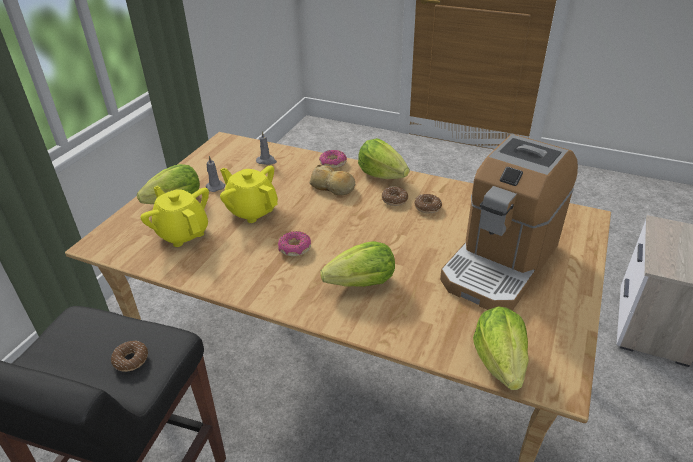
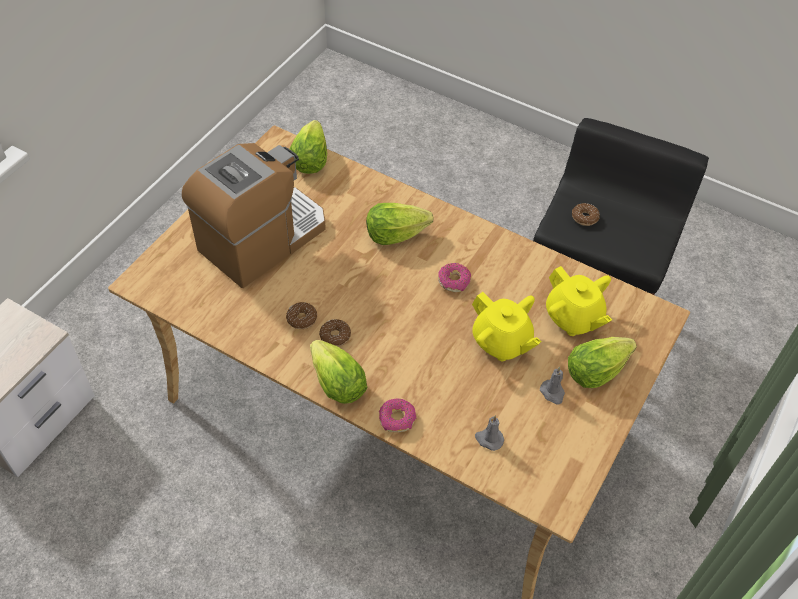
camera: 175 degrees left, 15 degrees up
bread [309,165,355,196] -> none

